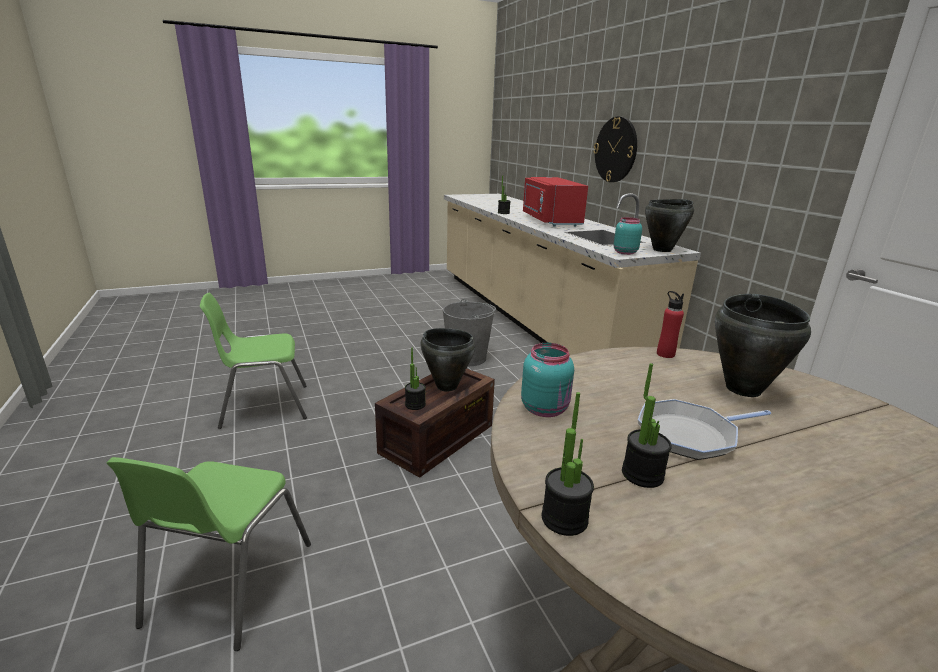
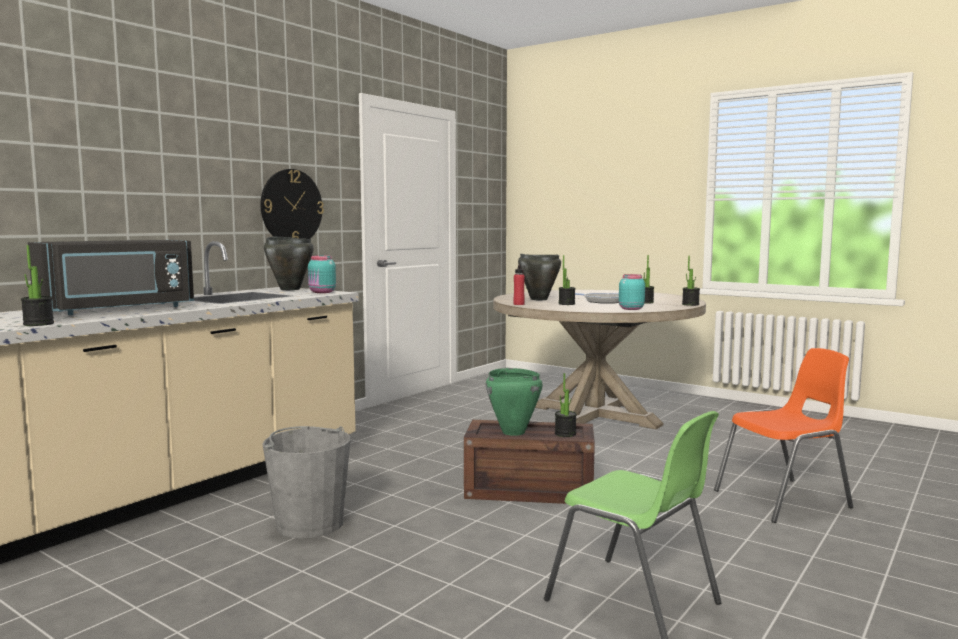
camera: 120 degrees left, 15 degrees down
green chair [107,457,311,651] -> orange chair [714,348,853,523]
black cooking pot [420,328,475,392] -> green cooking pot [486,368,542,436]
red microwave [523,177,588,227] -> black microwave [28,240,194,315]
wall clock [594,116,637,182] -> wall clock moved to [260,169,324,239]
none -> potted plant [559,255,575,305]

